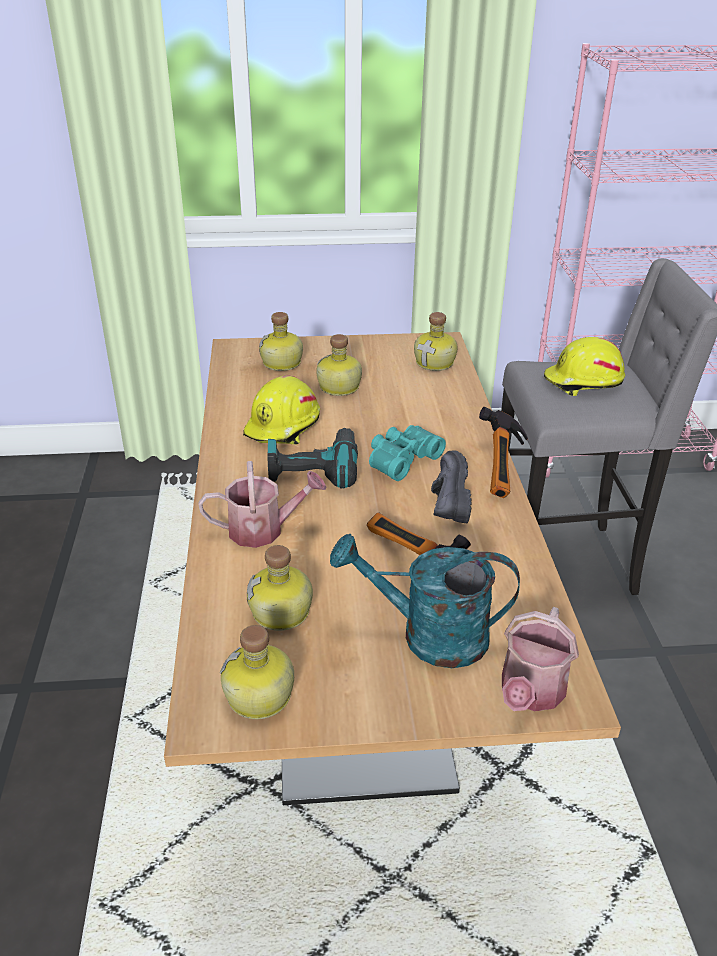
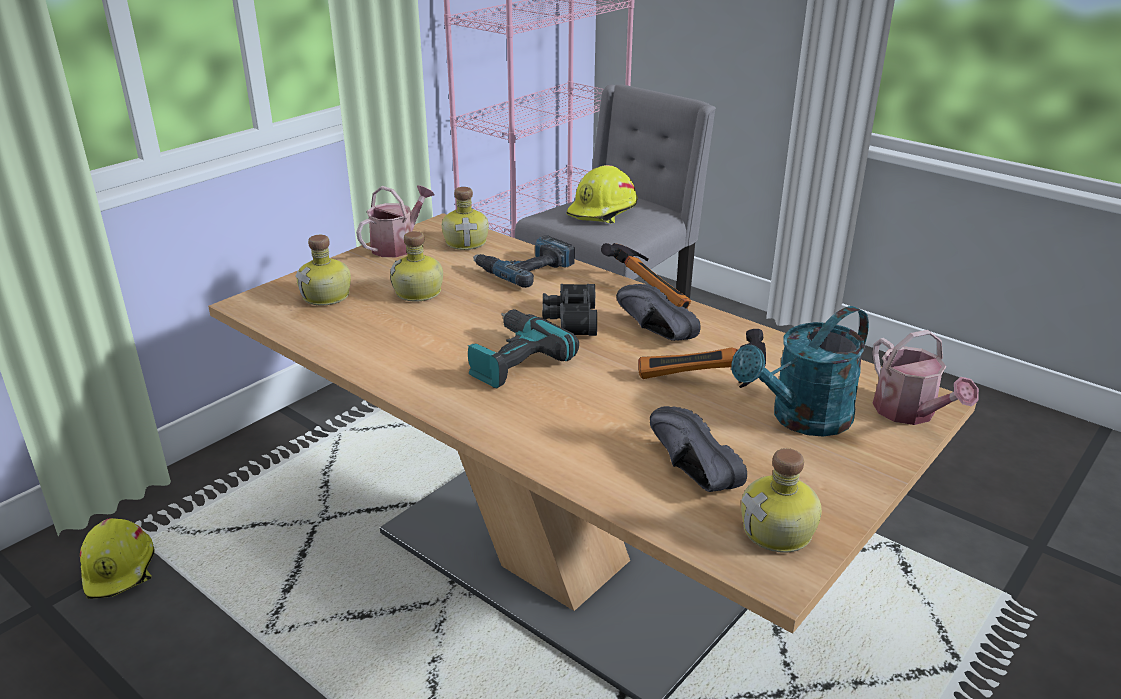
camera: 45 degrees left, 5 degrees down
watering can [198,461,326,548] -> watering can moved to [356,185,434,257]
yellow hard hat [243,375,320,445] -> yellow hard hat moved to [80,518,155,599]
bottle [247,545,313,631] -> black shoe [650,406,747,492]
turquoise binoculars [369,425,446,481] -> black binoculars [542,284,597,336]
none -> power drill [473,235,575,288]

